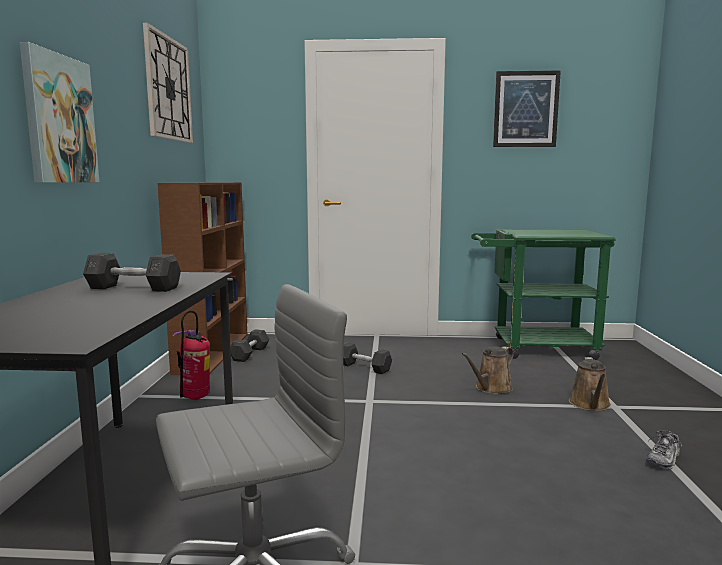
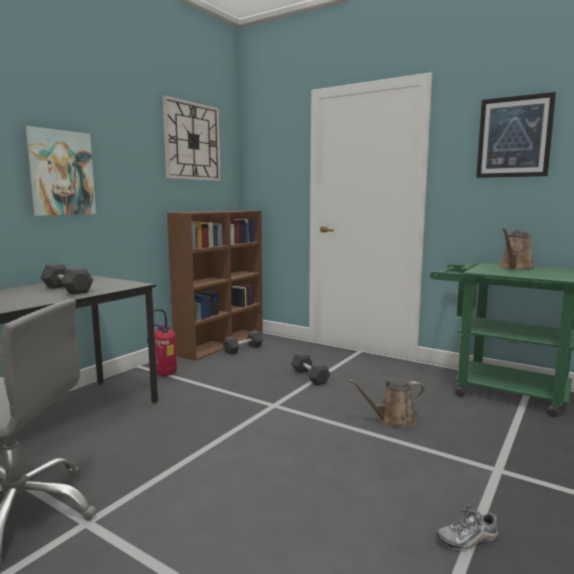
camera: 30 degrees right, 0 degrees up
brown watering can [569,357,611,411] -> brown watering can moved to [499,228,535,270]

